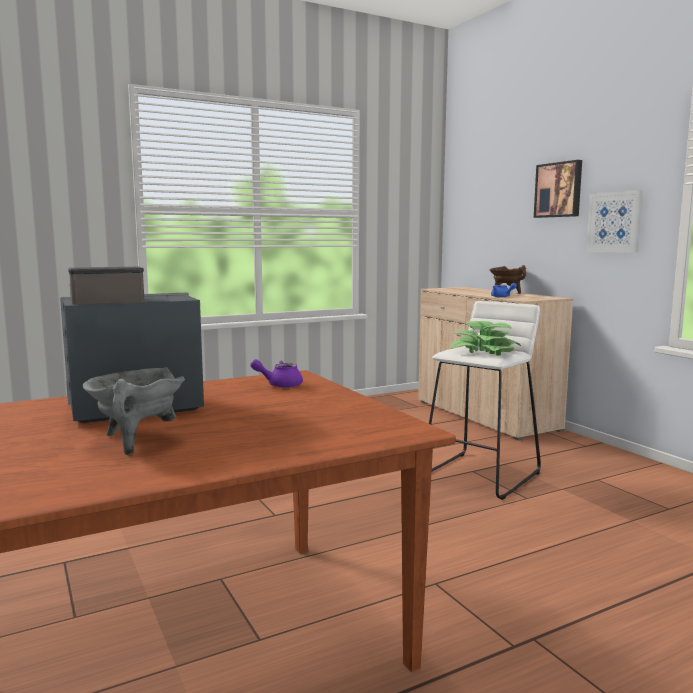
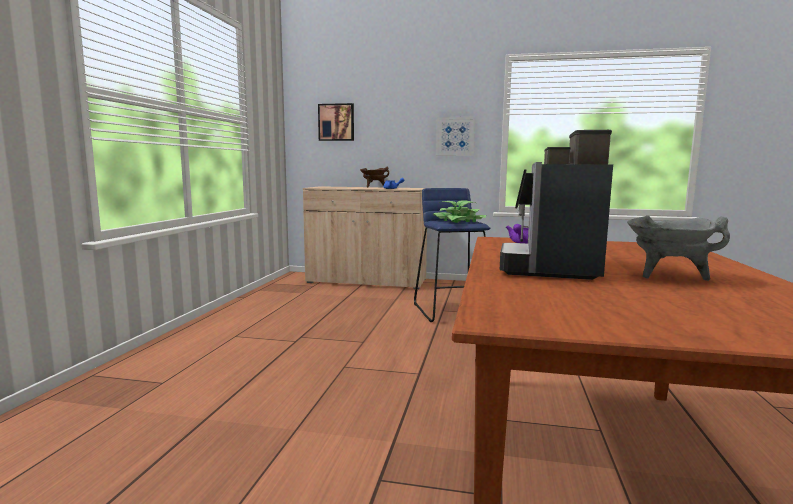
camera: 50 degrees left, 0 degrees up
white stool [429,301,541,500] -> blue stool [414,188,490,322]
picture [534,160,582,218] -> picture moved to [318,103,354,141]

